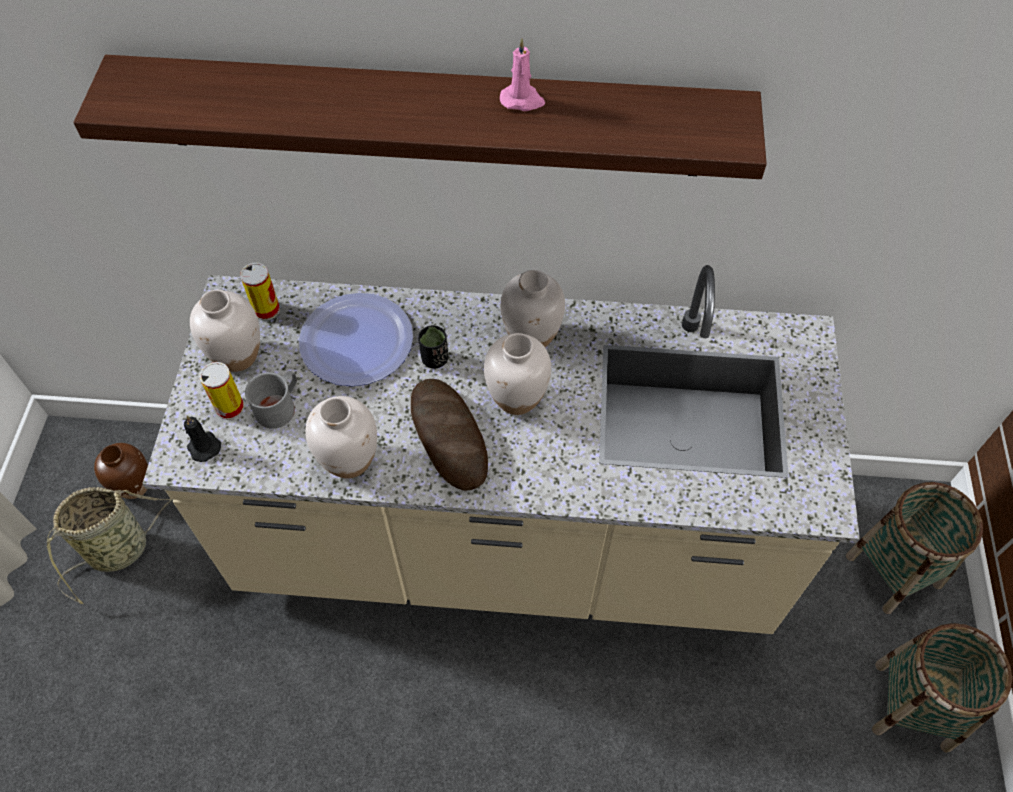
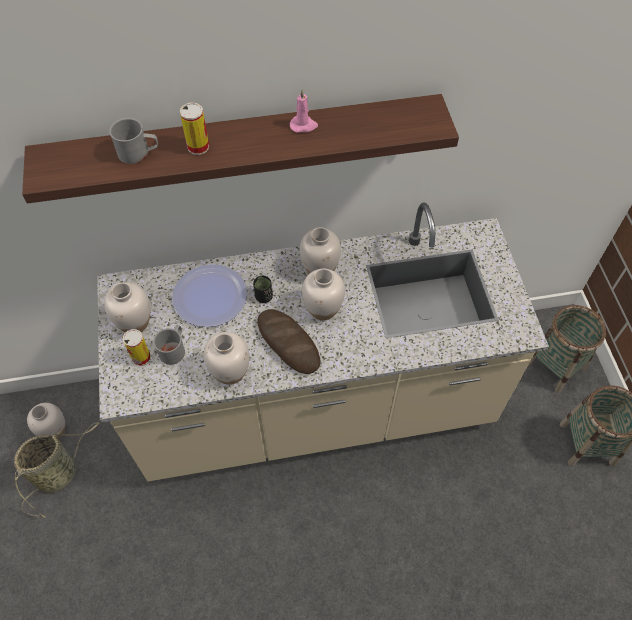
camera: 15 degrees left, 0 degrees up
brown vase [94,443,148,499] -> white vase [27,403,65,439]
black candle [184,415,221,462] -> none
can [240,263,280,320] -> can moved to [180,103,209,155]
none -> grey mug [109,118,158,164]

